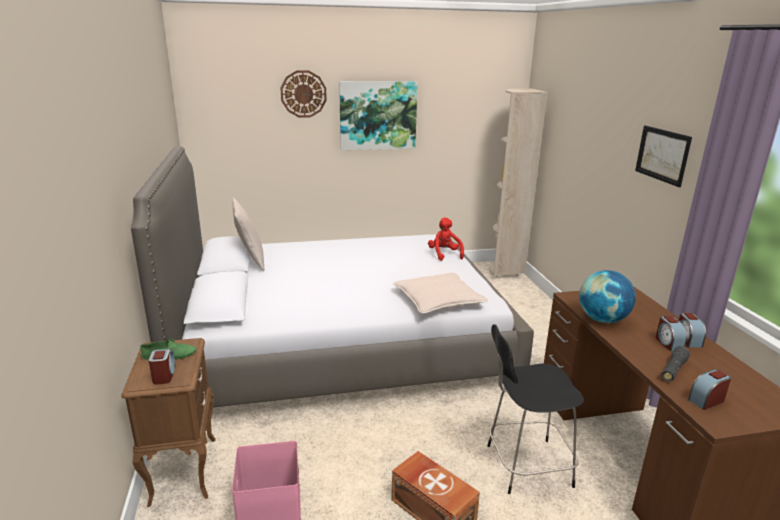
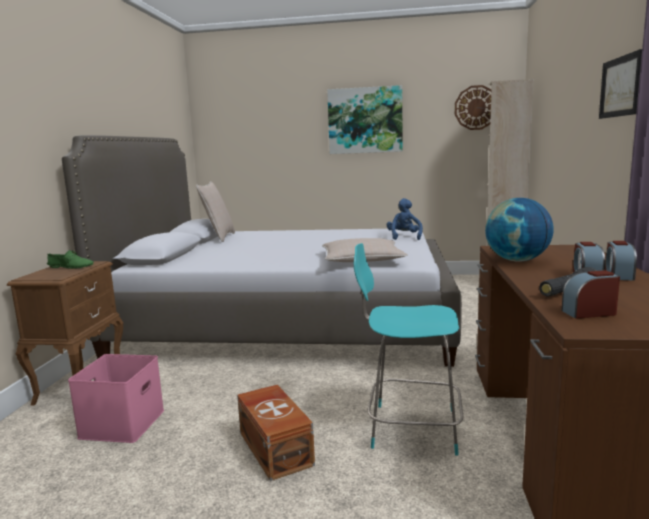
camera: 20 degrees right, 10 degrees down
alarm clock [149,349,175,385] -> none
wall clock [280,70,327,118] -> wall clock moved to [455,85,491,130]
red plush toy [428,217,464,261] -> blue plush toy [387,198,423,240]
black stool [487,324,584,494] -> turquoise stool [354,243,463,456]

